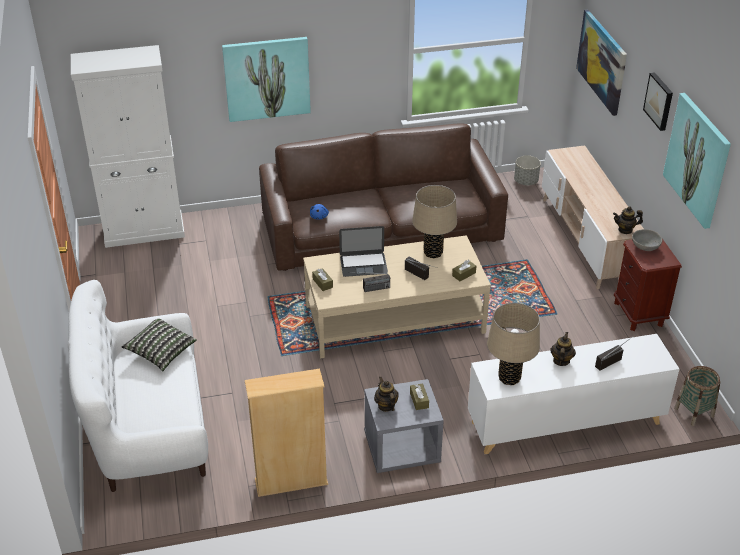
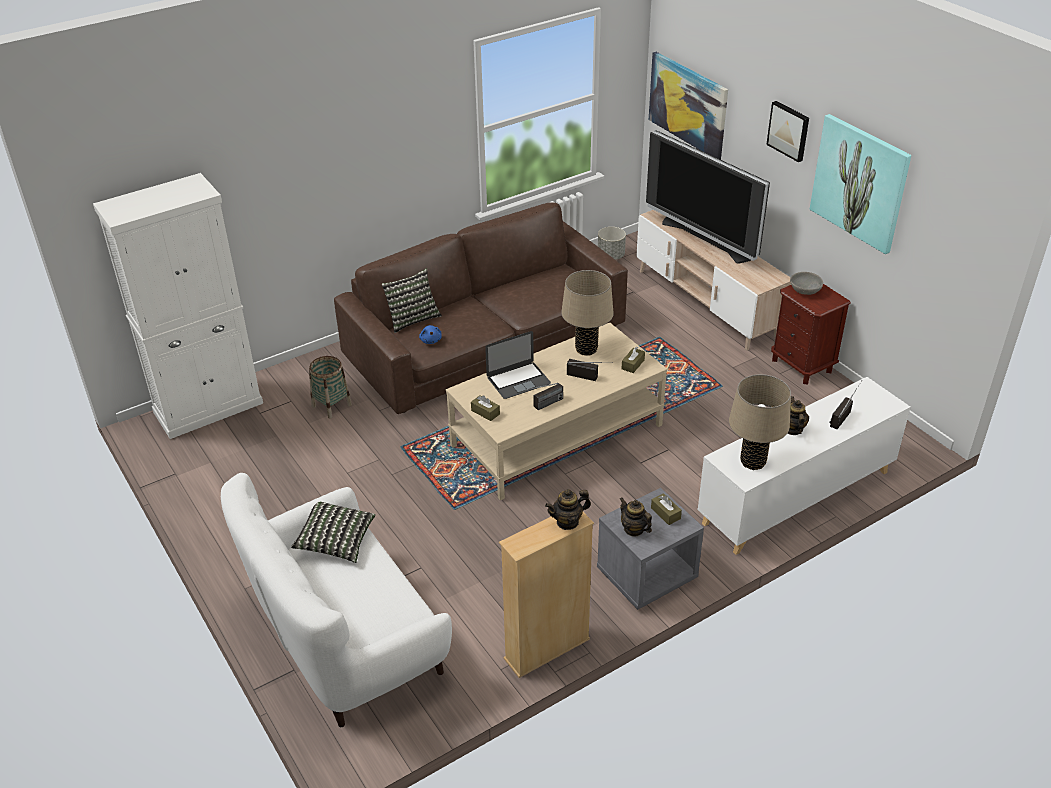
camera: 20 degrees left, 0 degrees up
picture [222,37,311,122] -> none
teapot [613,207,643,234] -> teapot moved to [545,489,591,530]
basket [674,366,720,426] -> basket moved to [309,356,352,419]
none -> pillow [382,268,442,333]
none -> television [646,130,770,264]

